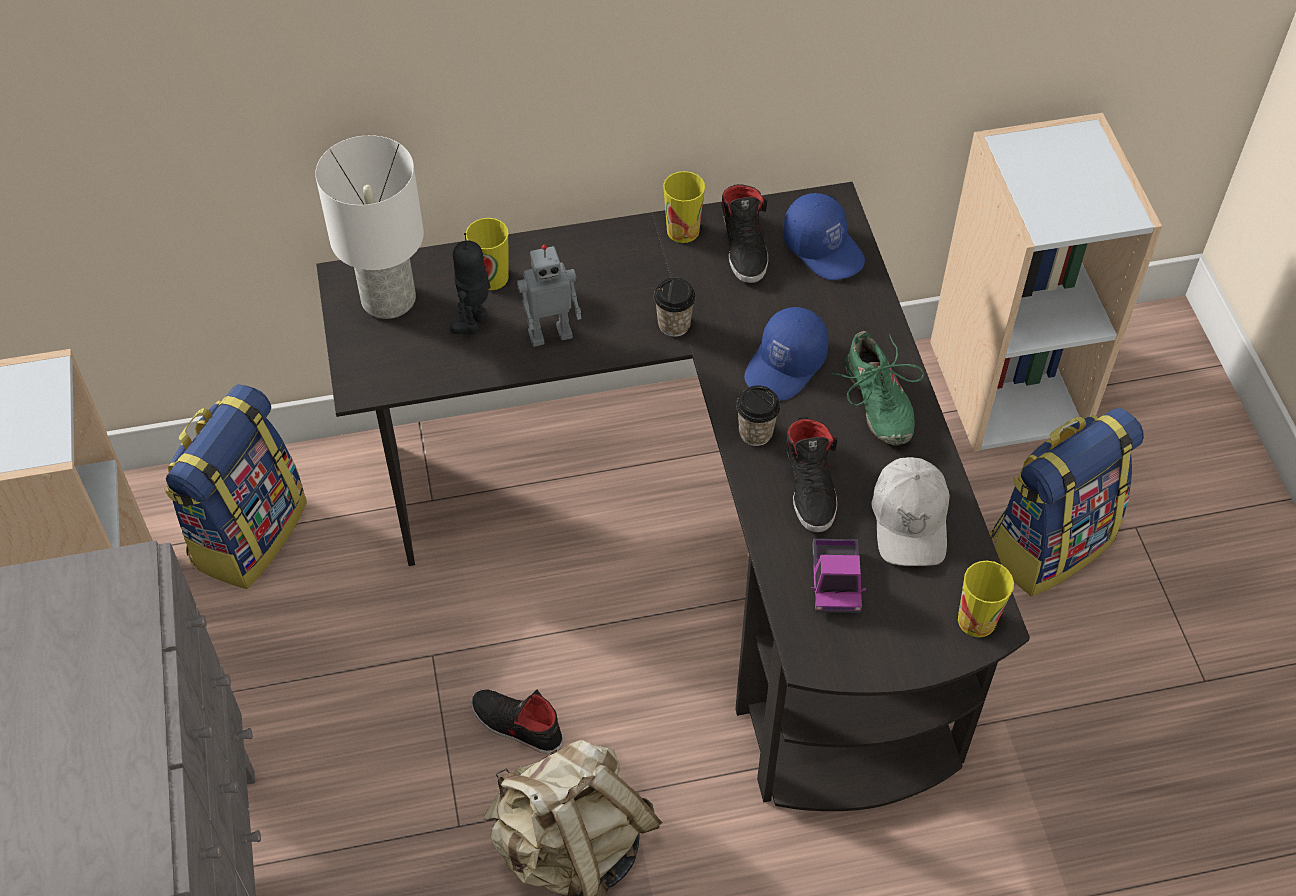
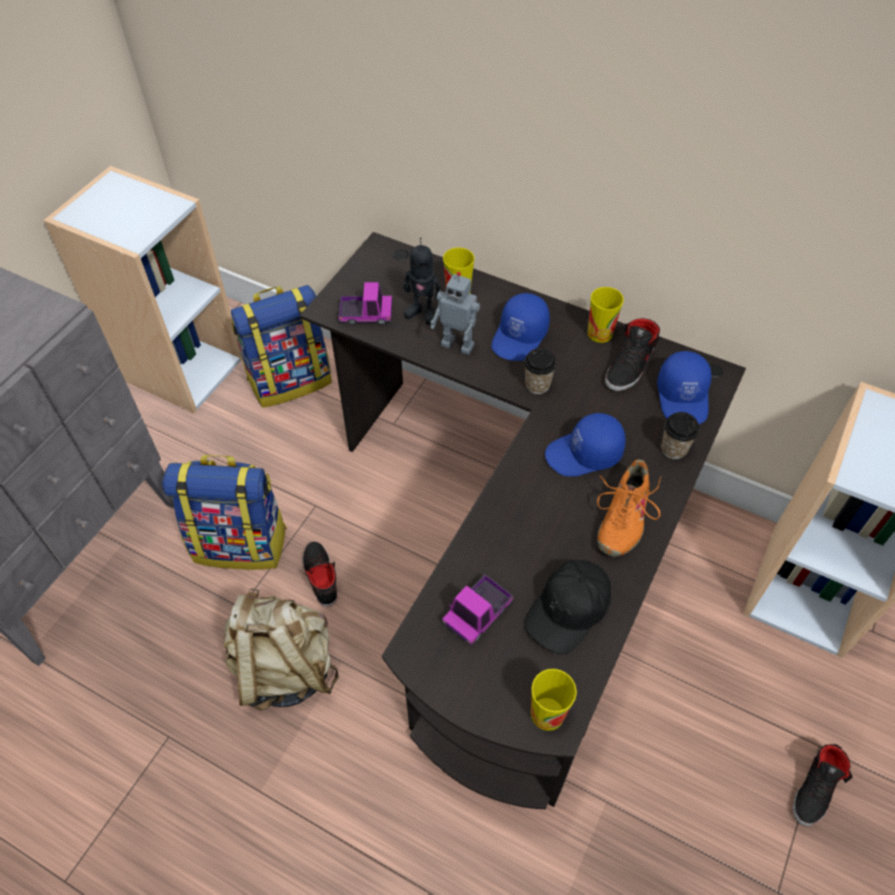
camera: 40 degrees right, 0 degrees up
white table lamp [315,135,424,319] -> none
toy robot [450,233,491,335] -> toy robot turned 135 degrees counterclockwise [404,237,440,325]
cup [736,385,780,446] -> cup moved to [661,412,699,459]
black shoe [786,418,838,532] -> black shoe moved to [793,744,853,826]
green shoe [831,331,924,445] -> orange shoe [597,459,662,557]
white cap [871,457,950,566] -> black cap [524,560,611,654]
backpack [990,408,1144,597] -> backpack moved to [162,455,287,570]
none -> toy truck [339,282,392,325]
none -> blue cap [491,293,550,361]

